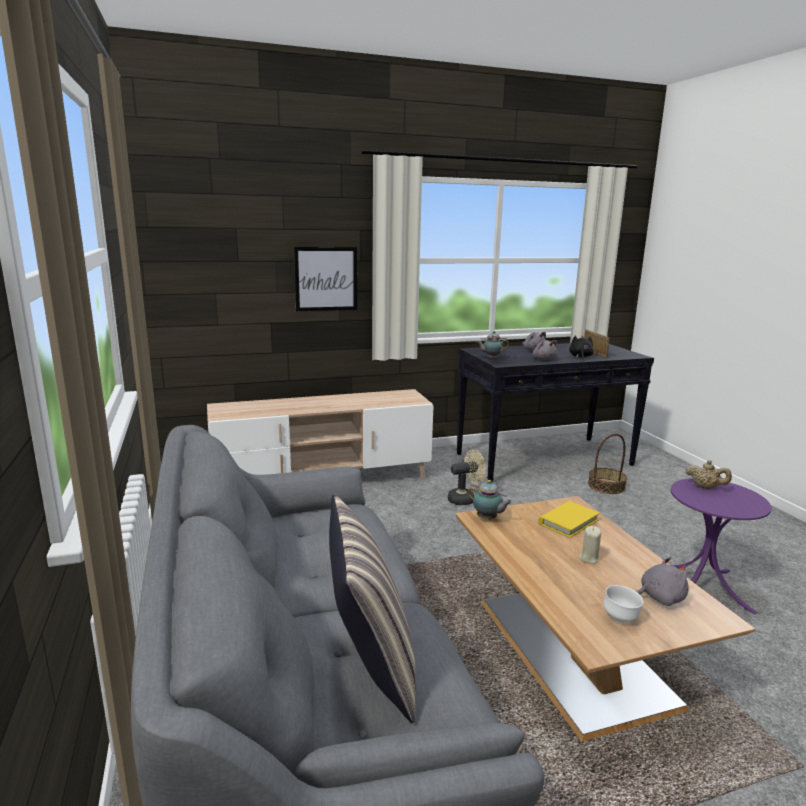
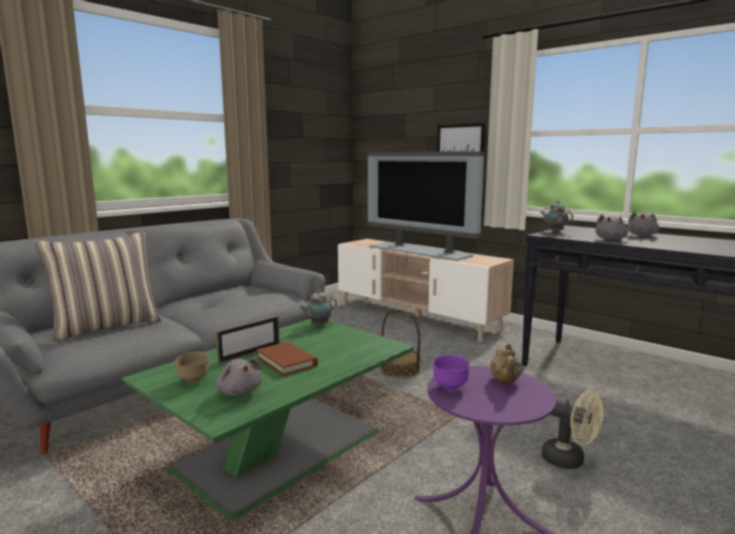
camera: 60 degrees right, 5 degrees down
beige fan [448,449,486,505] -> beige fan moved to [541,391,603,469]
brown coffee table [455,496,756,741] -> green coffee table [122,319,414,521]
teapot [467,480,512,520] -> teapot turned 45 degrees clockwise [299,289,337,326]
yellow book [539,501,600,538] -> none
black plush toy [569,335,594,359] -> none
beige candle [579,526,601,564] -> brown book [256,342,318,376]
picture frame [584,329,610,357] -> picture frame moved to [216,316,280,364]
basket [588,434,627,494] -> basket moved to [380,310,420,378]
white bowl [604,585,643,623] -> brown bowl [175,352,209,383]
none -> television [368,151,485,261]
none -> purple bowl [433,355,470,390]

